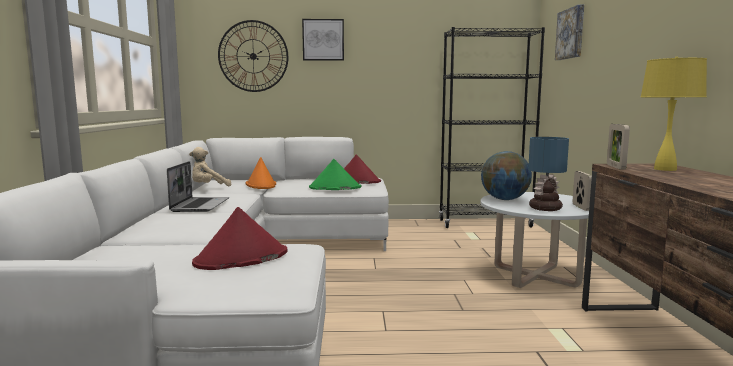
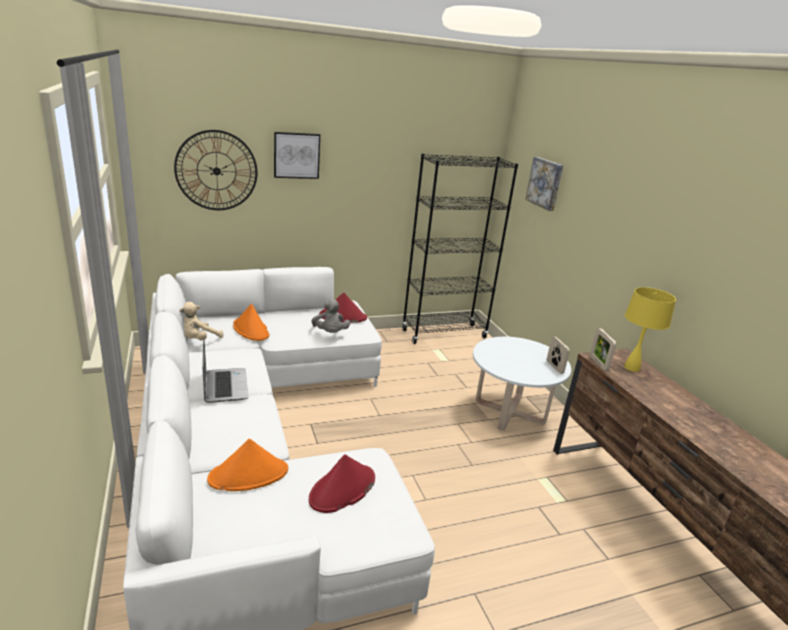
camera: 20 degrees left, 15 degrees up
green hat [309,159,361,190] -> grey plush toy [312,299,350,333]
globe [481,151,532,200] -> none
table lamp [528,137,569,211] -> none
none -> orange hat [207,439,288,491]

